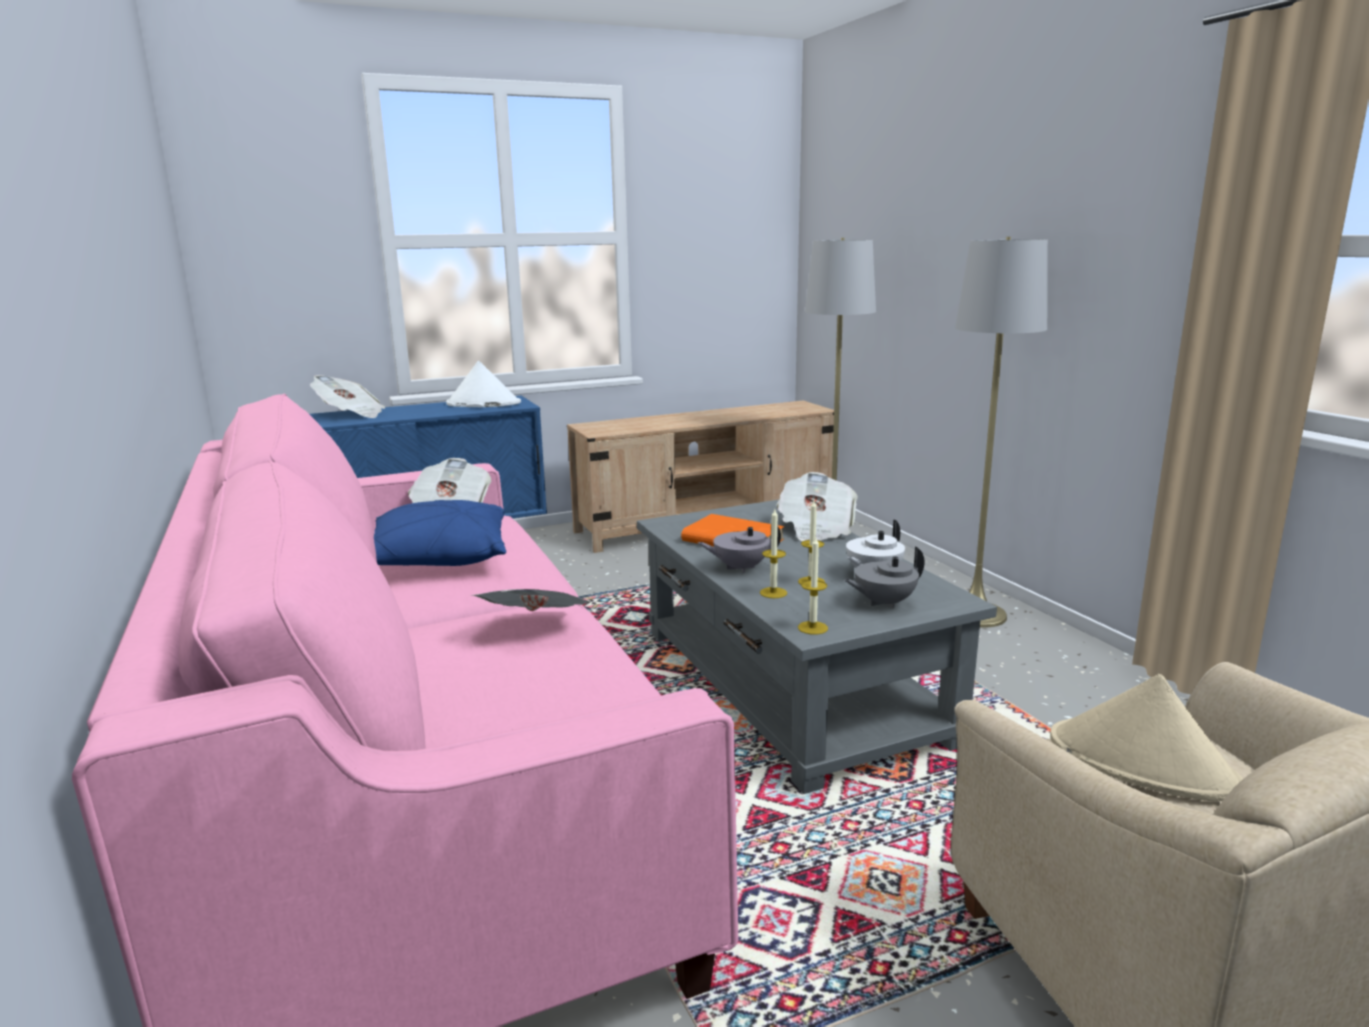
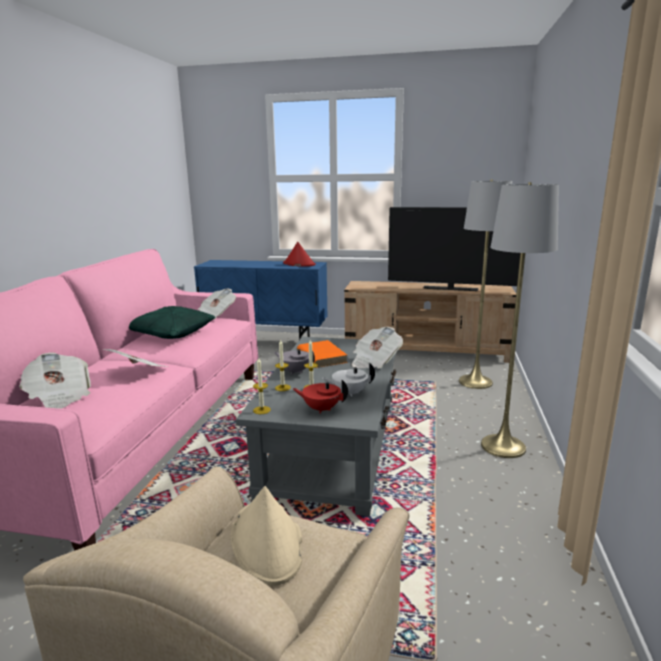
camera: 35 degrees right, 0 degrees up
newspaper [310,375,385,418] -> newspaper moved to [19,352,91,409]
blue pillow [374,500,506,566] -> green pillow [129,306,215,339]
white hat [446,361,521,407] -> red hat [283,242,316,267]
grey teapot [844,546,925,608] -> red teapot [293,380,348,414]
none -> television [388,207,520,291]

